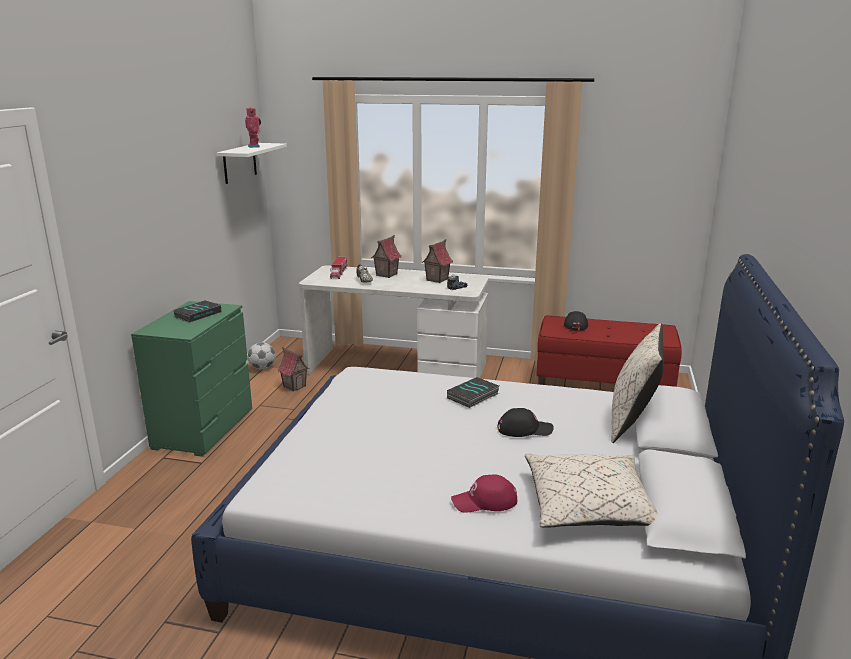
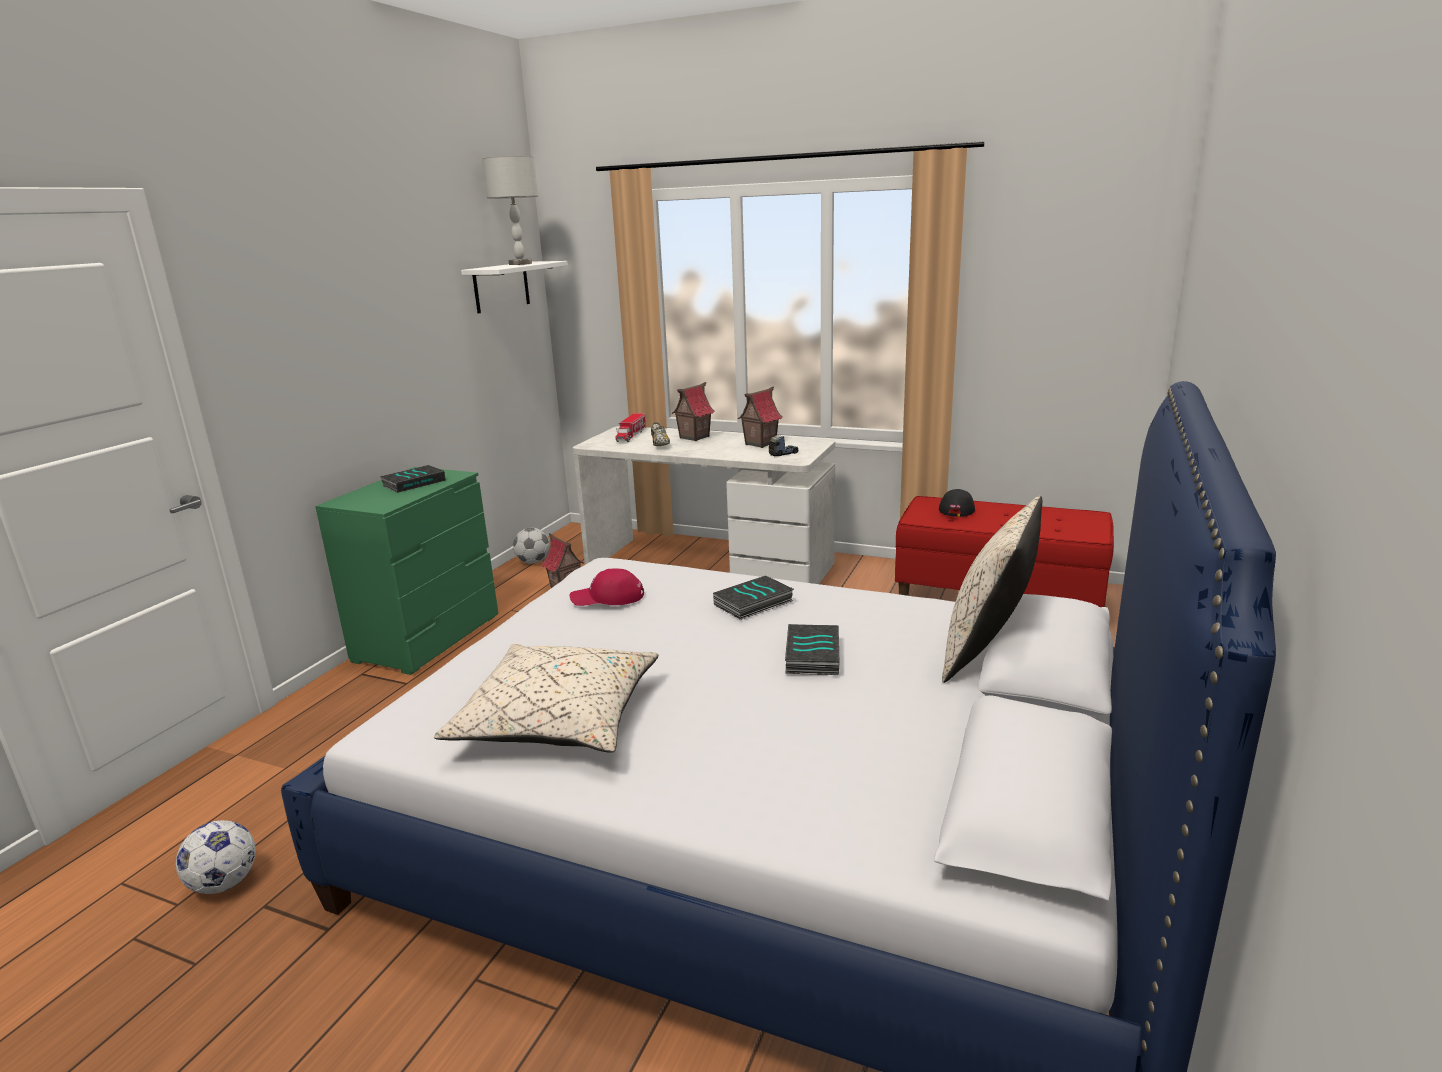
camera: 10 degrees right, 0 degrees up
toy robot [245,106,261,148] -> grey table lamp [482,156,538,265]
red cap [451,474,517,513] -> red cap moved to [570,569,644,606]
black cap [497,408,554,437] -> book [785,624,840,675]
beige pillow [525,454,657,528] -> beige pillow moved to [434,644,658,753]
none -> football [176,820,256,894]

